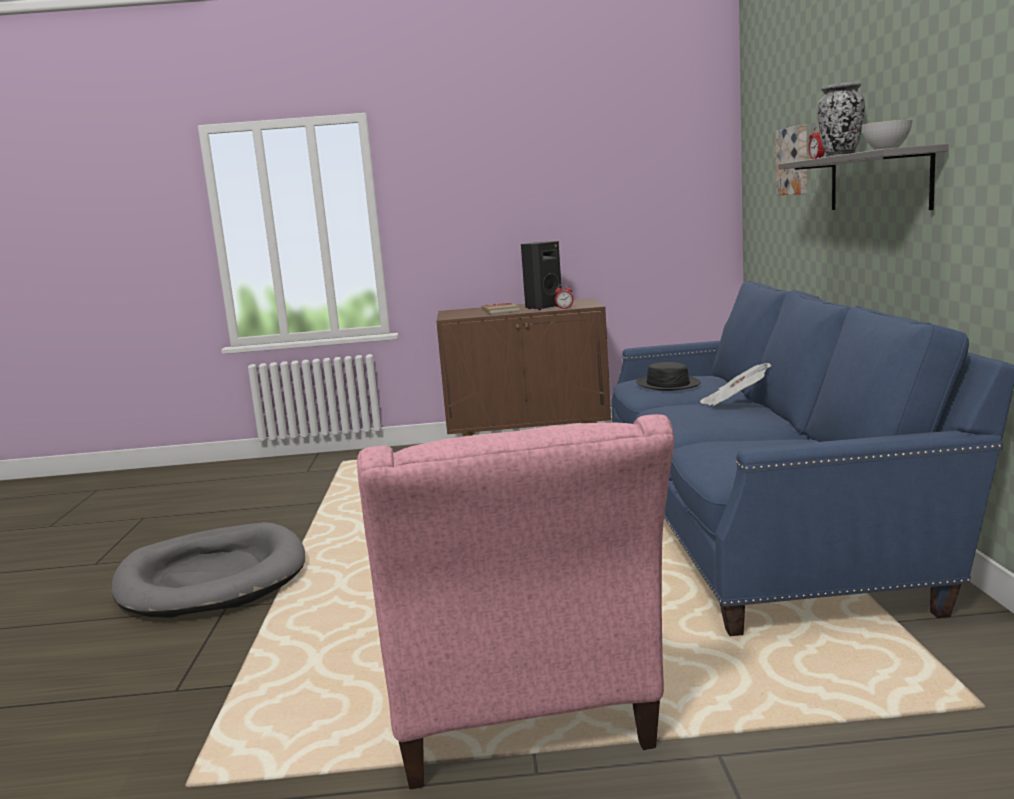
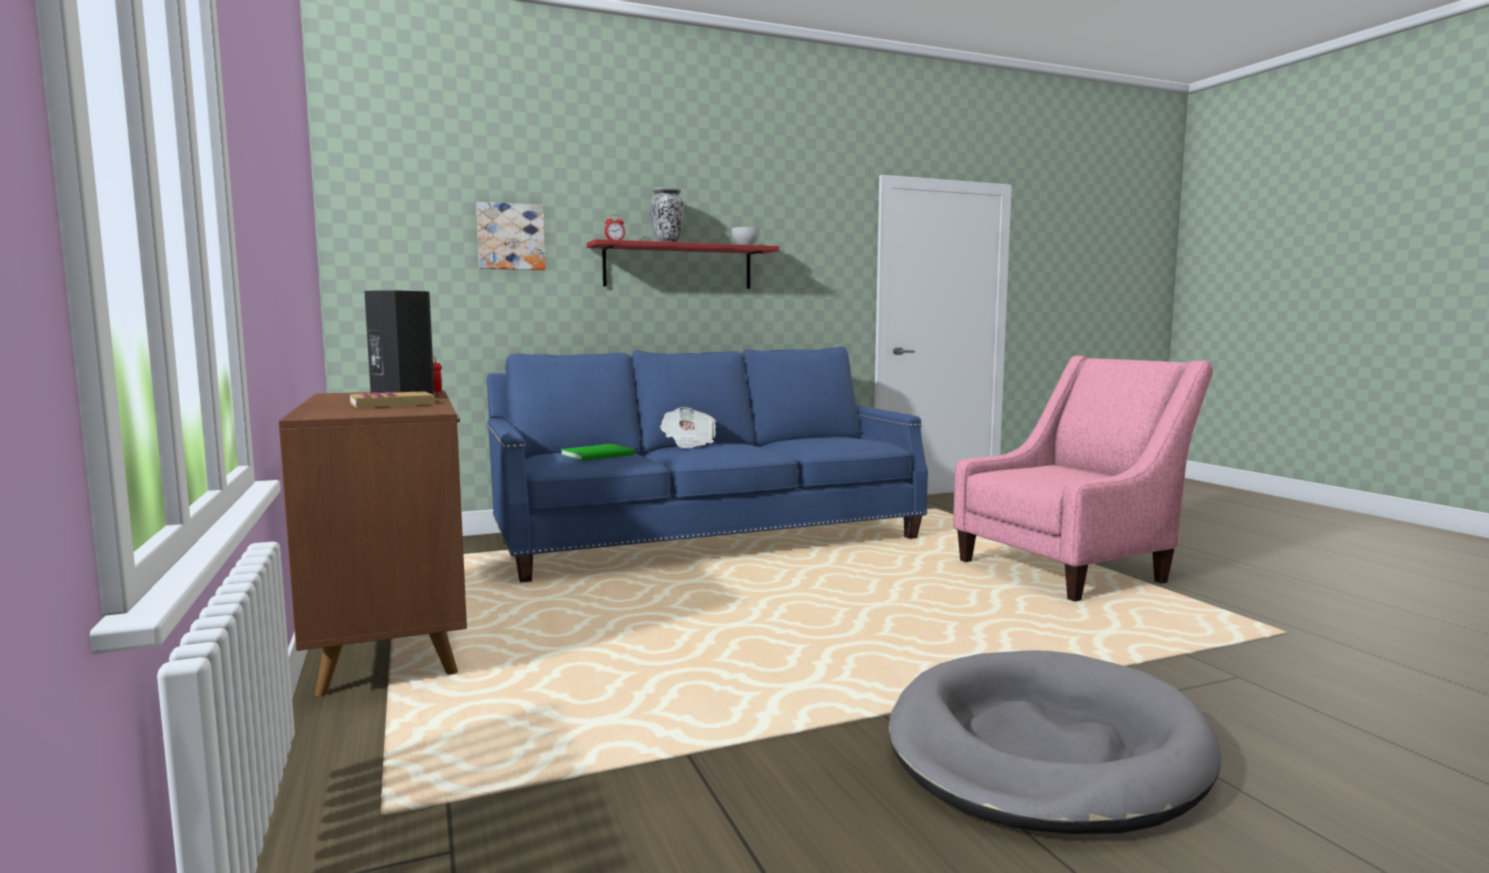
camera: 110 degrees left, 5 degrees down
black hat [636,362,701,391] -> green book [561,444,634,461]
grey shelf [778,144,949,210] -> red shelf [586,239,779,289]

